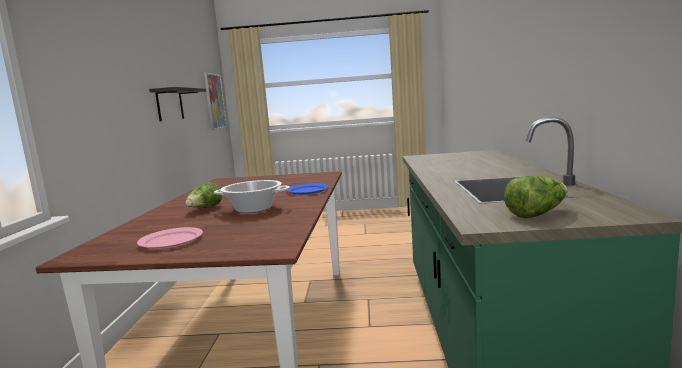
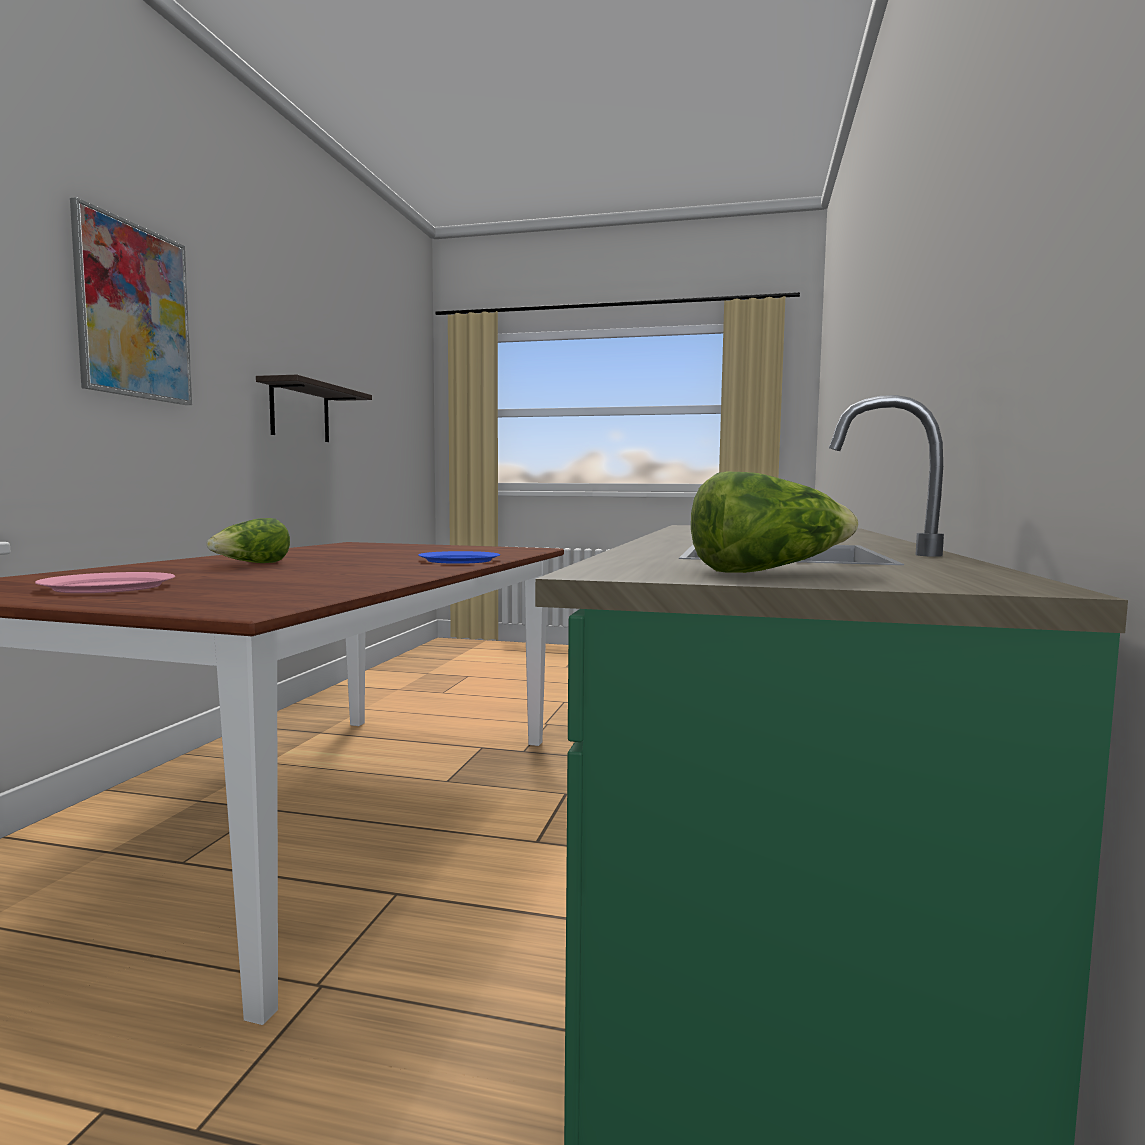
camera: 10 degrees right, 5 degrees down
picture [204,73,227,130] -> picture moved to [70,197,192,405]
cooking pot [214,180,290,213] -> none

